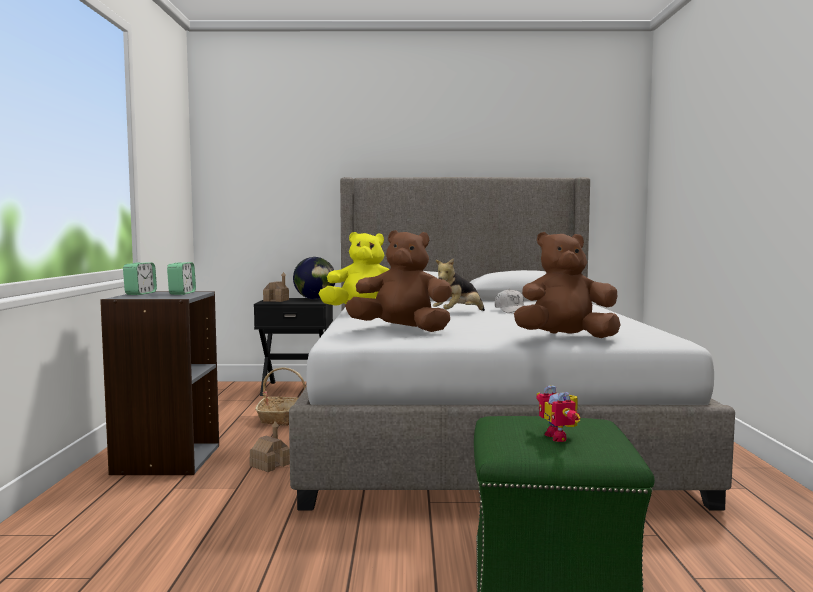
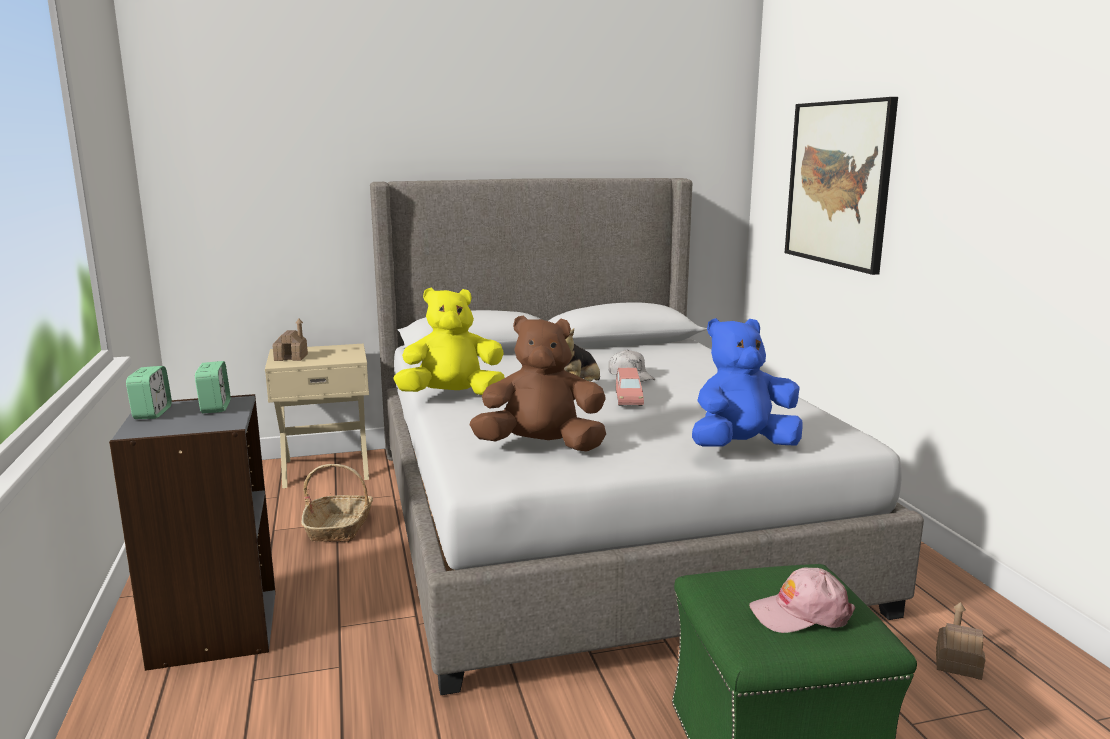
camera: 15 degrees left, 10 degrees up
toy house [249,421,290,472] -> toy house moved to [936,602,985,680]
black nightstand [254,298,333,396] -> beige nightstand [265,344,369,488]
globe [293,257,335,299] -> none
brown plush toy [514,232,621,338] -> blue plush toy [692,318,802,447]
toy robot [536,385,580,442] -> pink cap [749,567,855,633]
none -> pink toy car [616,368,644,406]
none -> picture [785,97,898,275]

